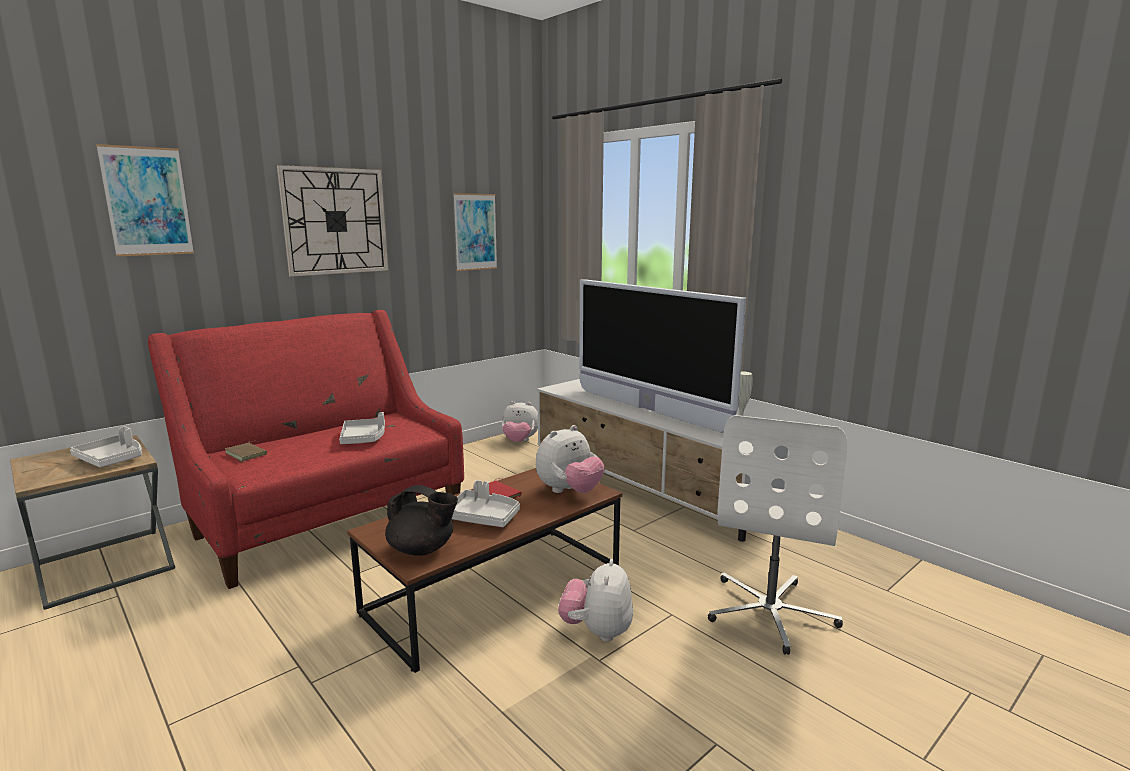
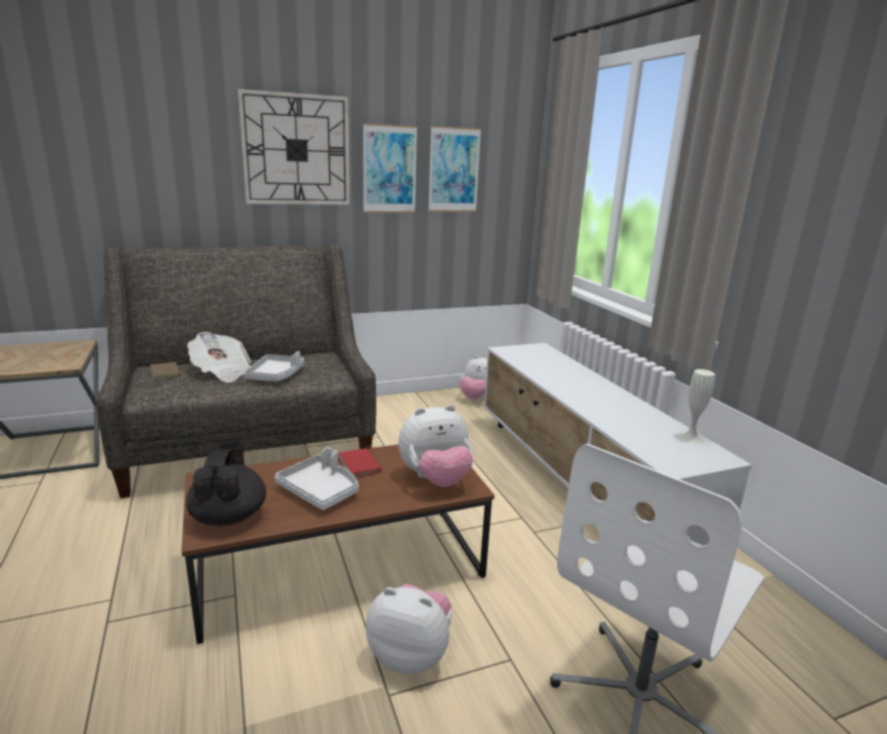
camera: 20 degrees right, 5 degrees up
grey tray [70,426,142,467] -> none
picture [96,144,194,256] -> picture moved to [363,123,417,213]
red sofa [148,310,464,589] -> grey sofa [96,245,376,498]
black teapot [385,485,458,556] -> black teapot turned 135 degrees counterclockwise [186,441,266,526]
plush toy [558,559,633,642] -> plush toy turned 75 degrees clockwise [366,584,452,674]
television [579,279,746,433] -> none
none -> newspaper [187,332,251,383]

